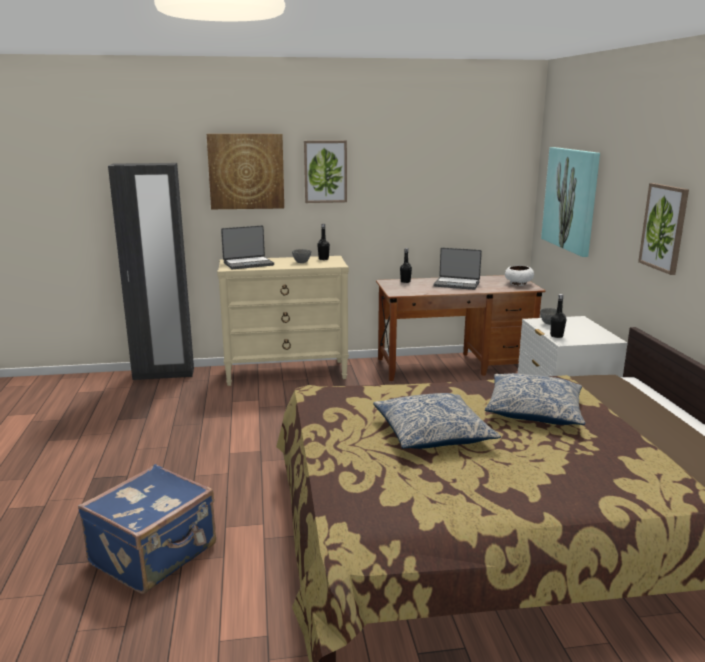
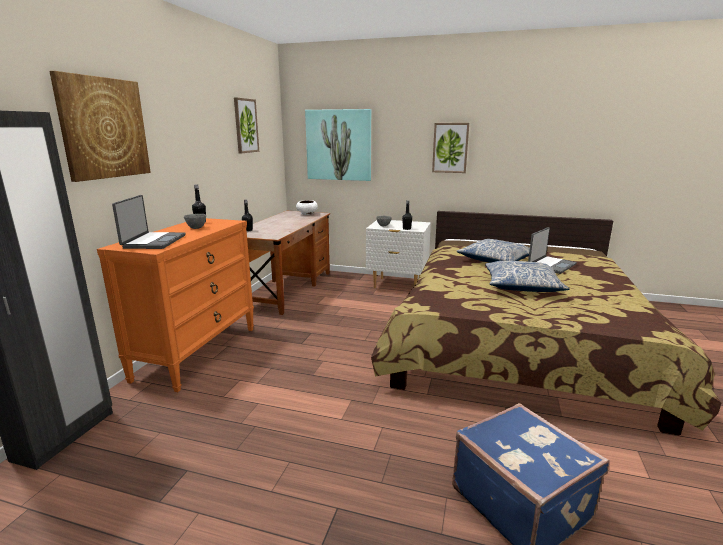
camera: 65 degrees left, 0 degrees up
beige dresser [217,256,349,386] -> orange dresser [97,218,254,392]
picture [304,140,347,203] -> picture moved to [234,97,259,153]
laptop [433,248,482,290] -> laptop moved to [528,227,577,274]

